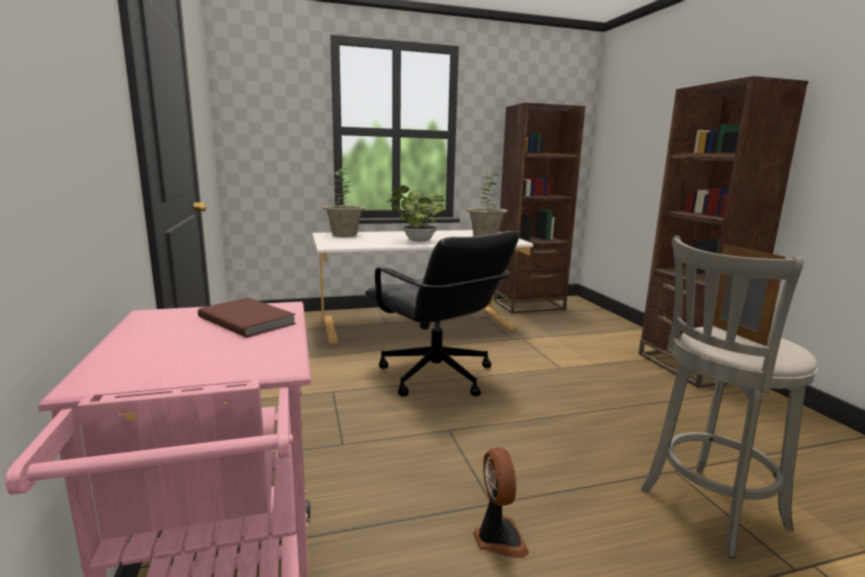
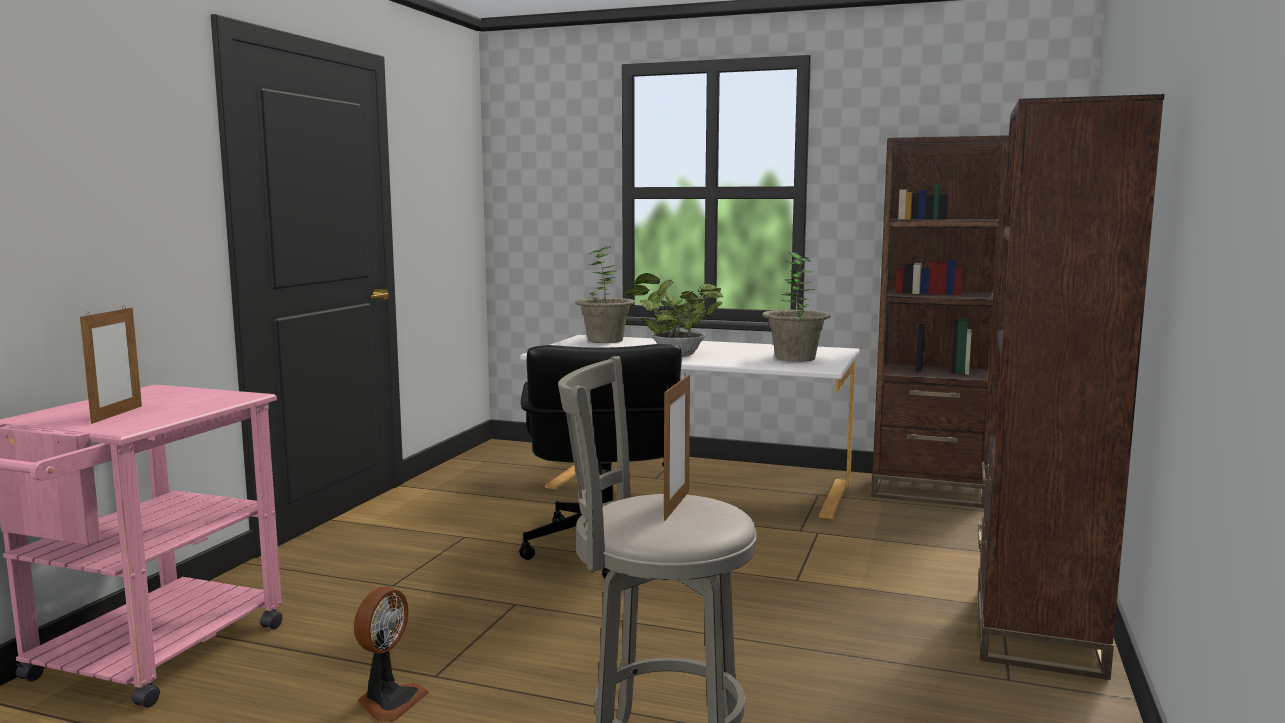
camera: 35 degrees right, 5 degrees down
brown book [198,298,296,338] -> none
none -> picture frame [80,305,142,424]

